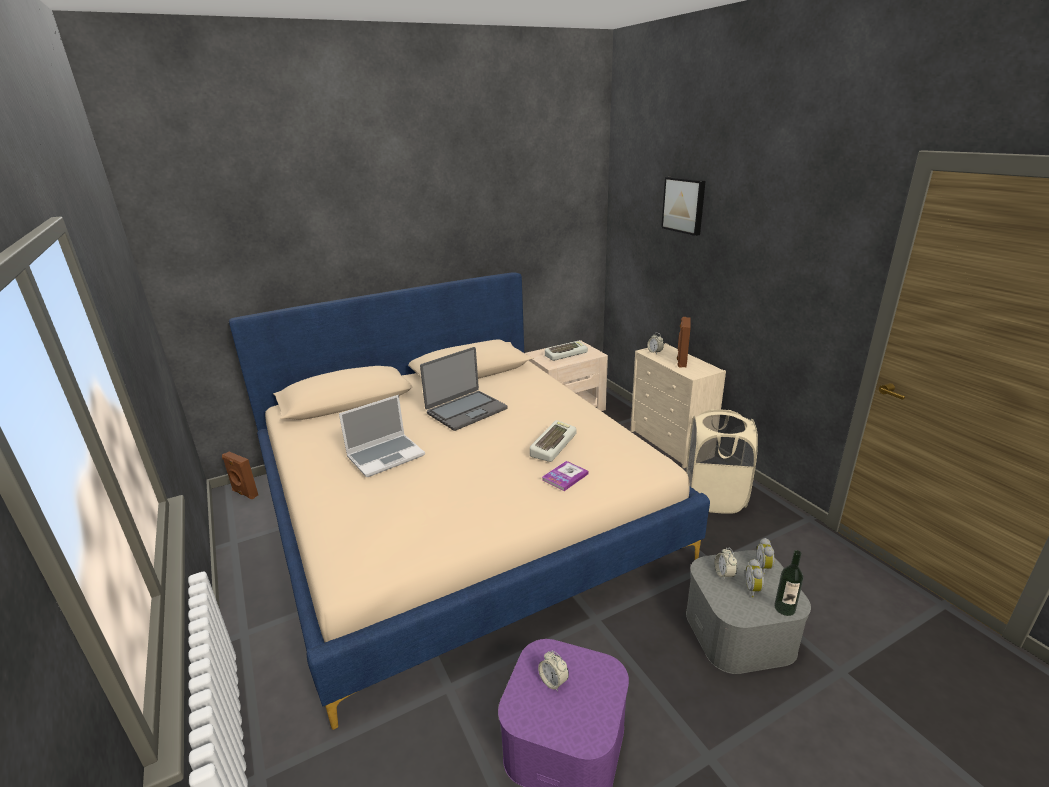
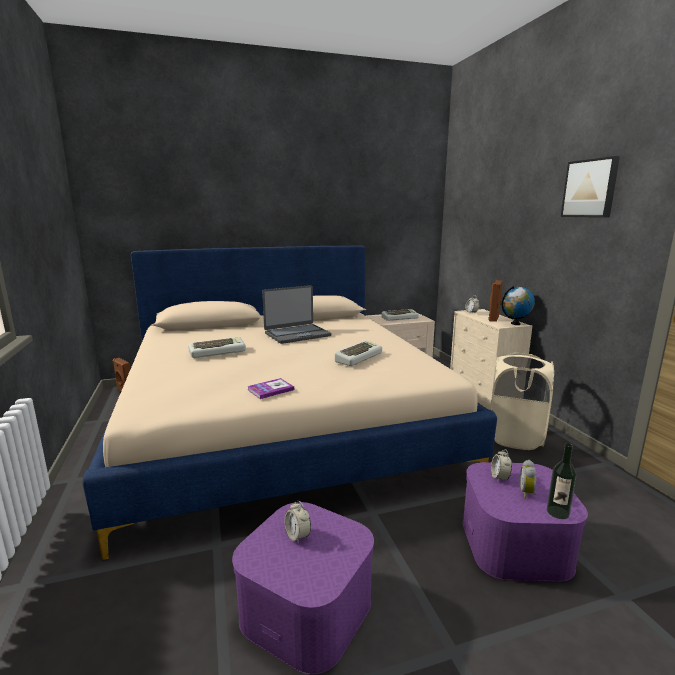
camera: 10 degrees right, 10 degrees down
laptop [339,395,425,477] -> keyboard [188,337,246,358]
book [542,461,589,491] -> book moved to [247,378,294,399]
picture [661,177,706,236] -> picture moved to [561,156,620,218]
grey storage box [686,550,811,674] -> purple storage box [463,462,588,582]
alarm clock [756,538,775,574] -> none
none -> globe [502,286,535,325]

